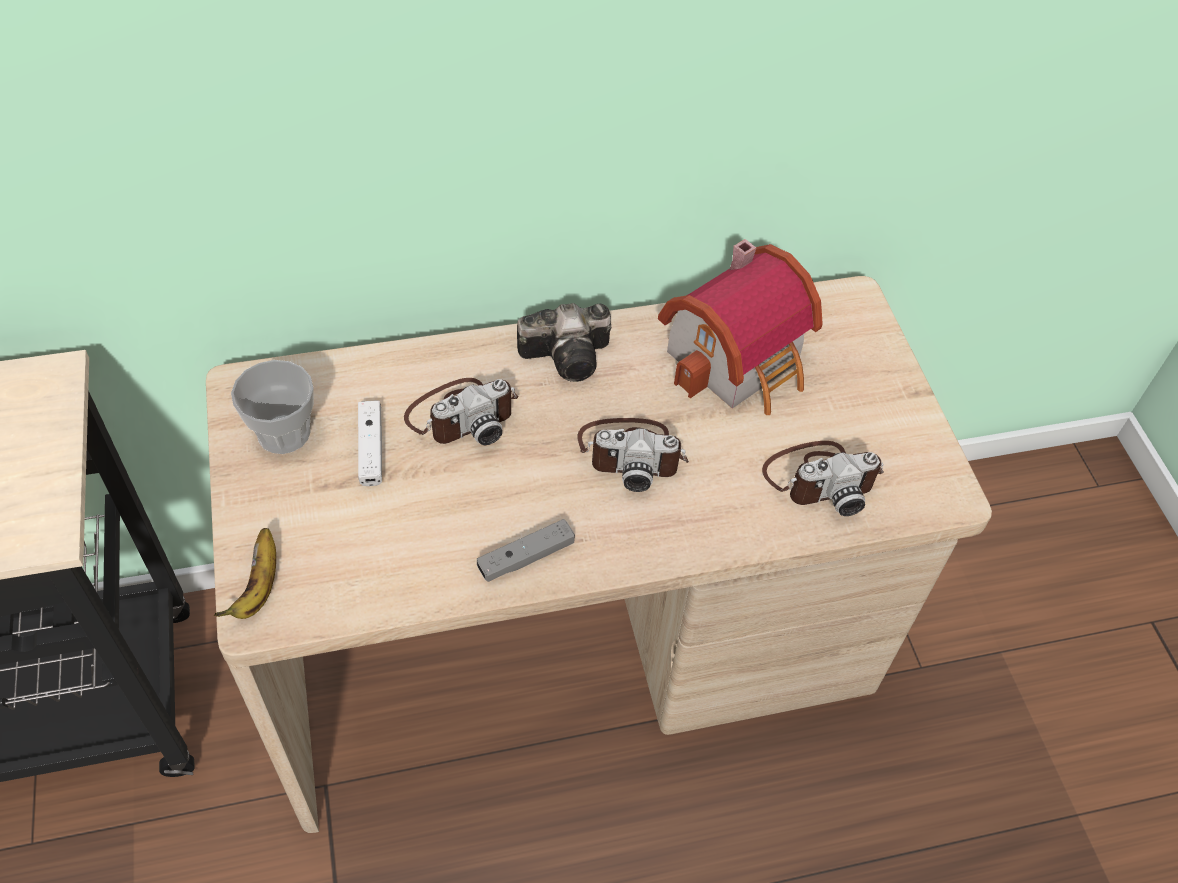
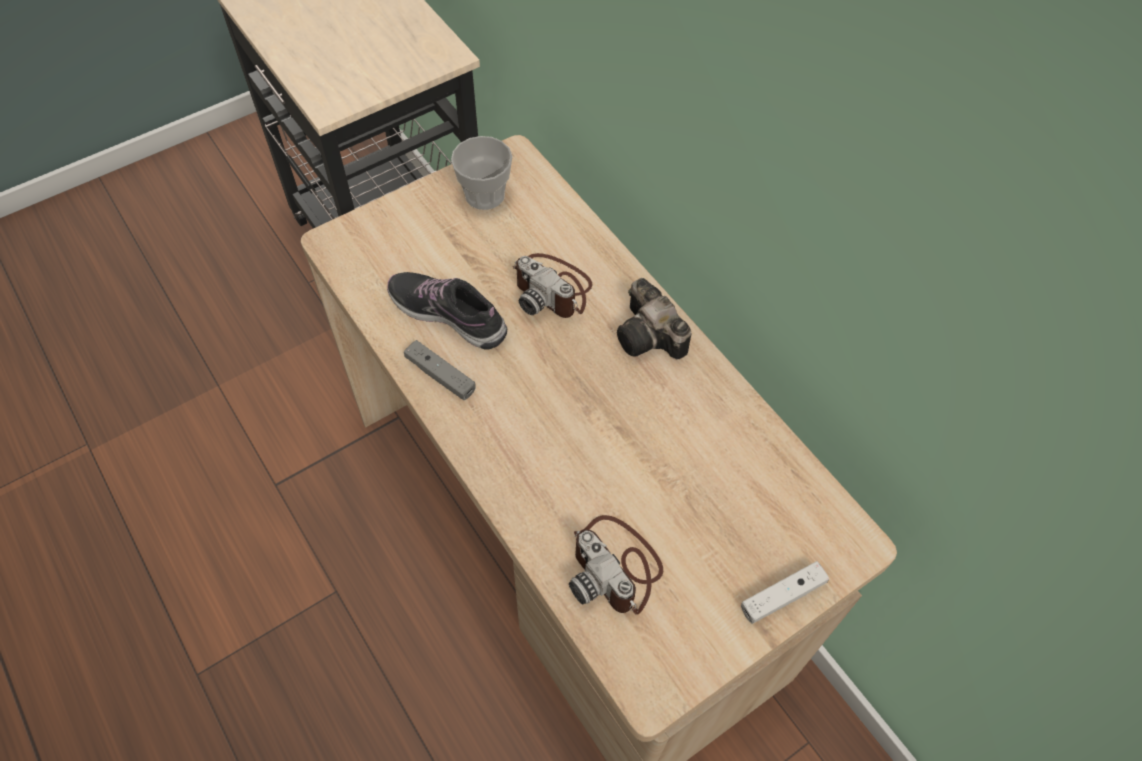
camera: 70 degrees right, 5 degrees up
banana [214,528,276,619] -> none
white game controller [358,401,382,486] -> white game controller moved to [741,561,829,624]
camera [577,418,689,492] -> none
toy house [658,239,823,415] -> none
none -> shoe [387,272,507,350]

